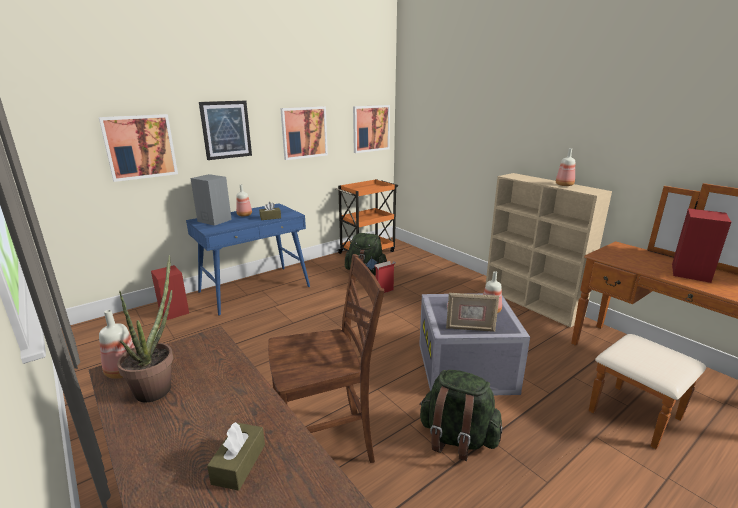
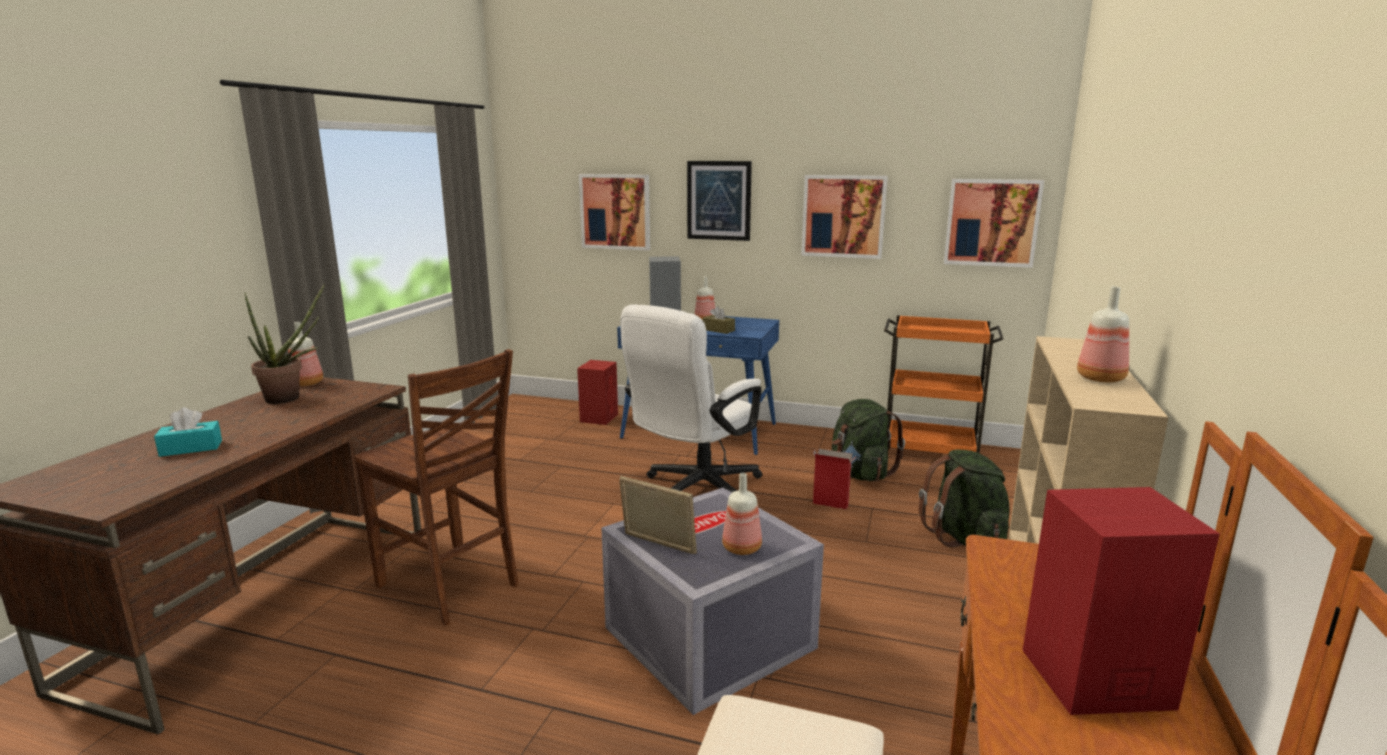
camera: 55 degrees right, 5 degrees down
brown tissue box [207,422,265,491] -> turquoise tissue box [154,407,222,457]
green backpack [419,370,503,461] -> green backpack moved to [919,449,1010,548]
picture frame [446,293,499,332] -> picture frame turned 150 degrees clockwise [619,475,697,554]
none -> white office chair [620,305,763,492]

